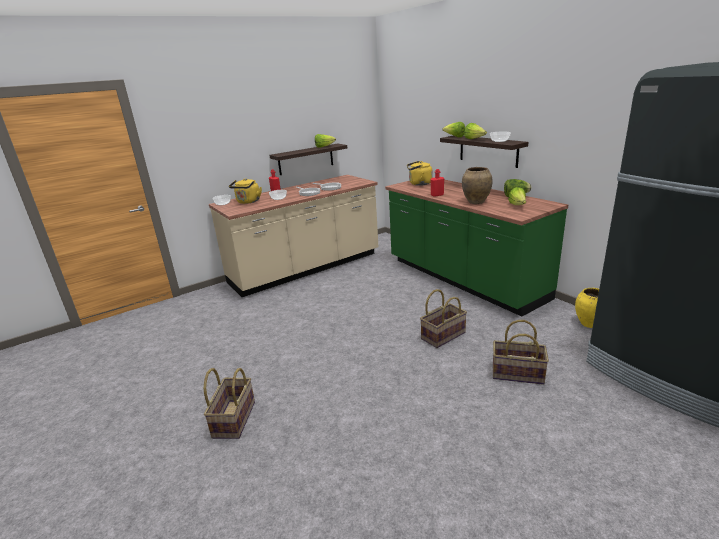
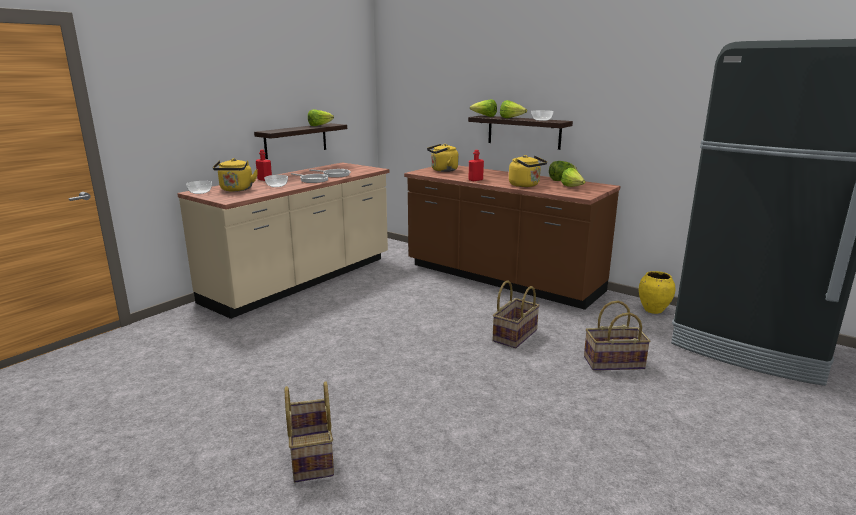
camera: 20 degrees left, 5 degrees down
green counter [385,177,568,317] -> brown counter [404,165,620,310]
brown vase [462,167,493,204] -> yellow kettle [509,155,547,187]

